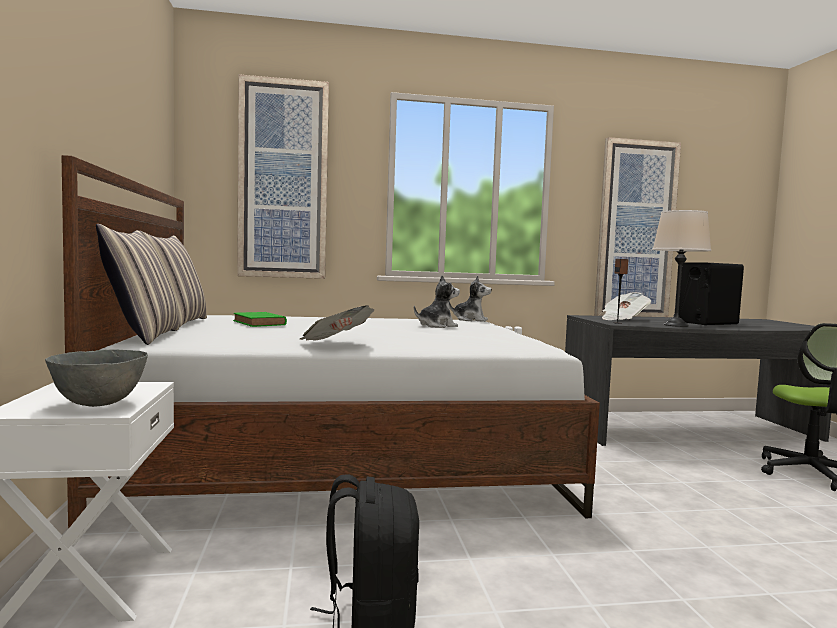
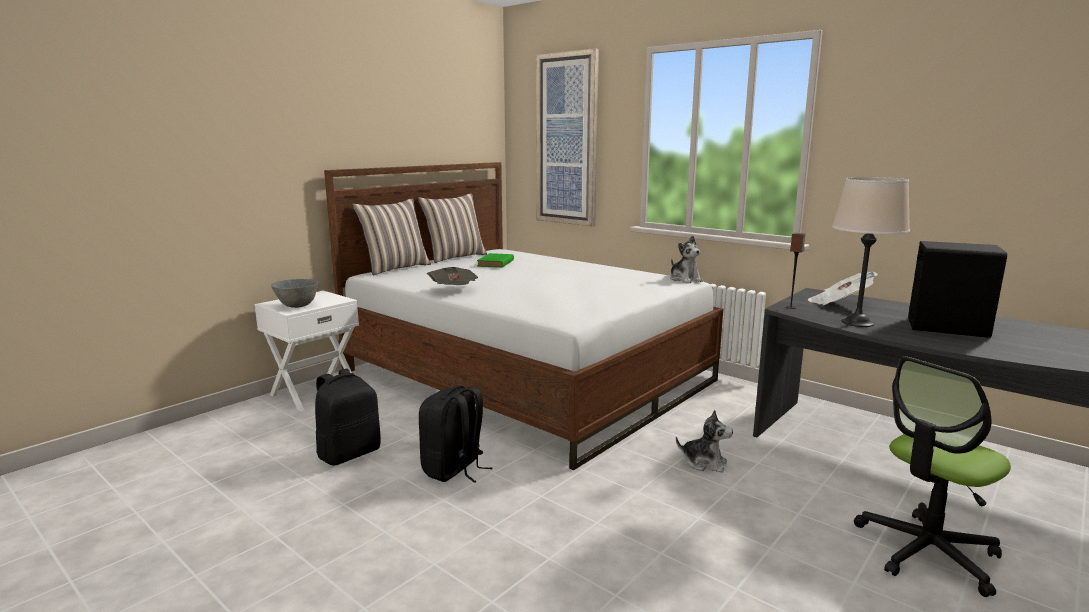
camera: 50 degrees right, 10 degrees up
plush toy [414,275,460,328] -> plush toy moved to [676,410,733,473]
picture [594,137,681,317] -> none
none -> black backpack [419,385,493,483]

